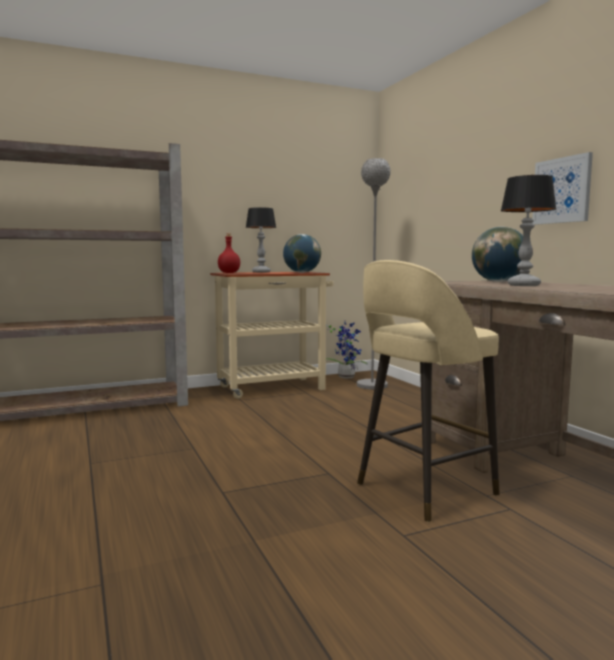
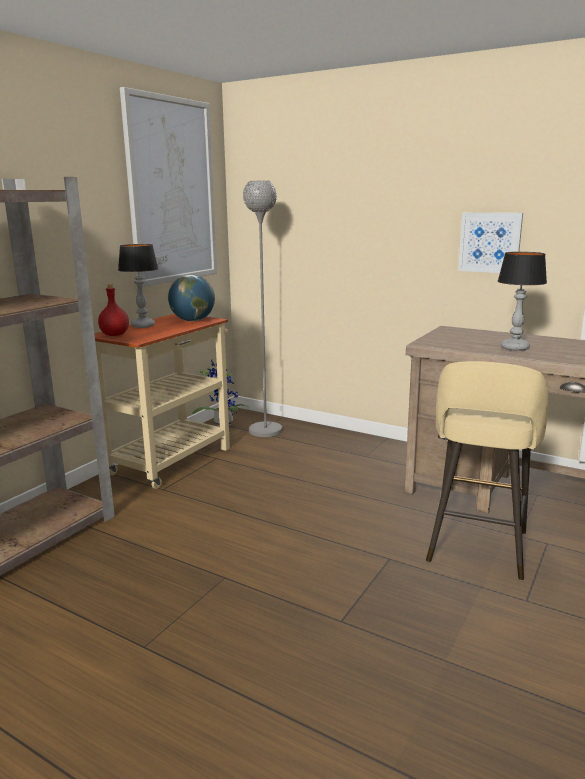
camera: 35 degrees left, 10 degrees up
globe [472,227,523,282] -> none
none -> picture [120,87,217,287]

